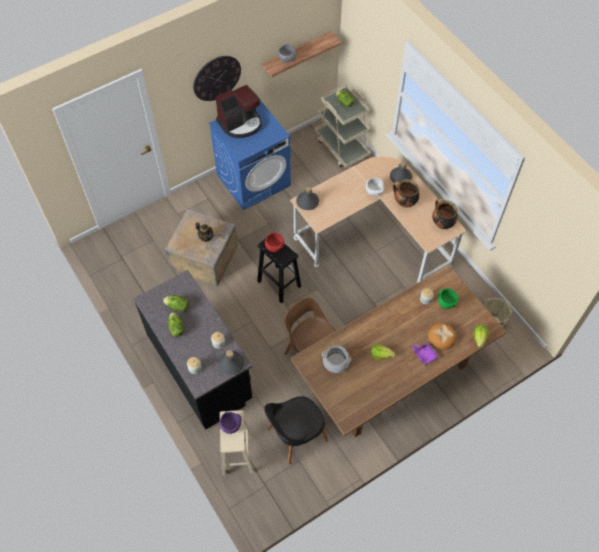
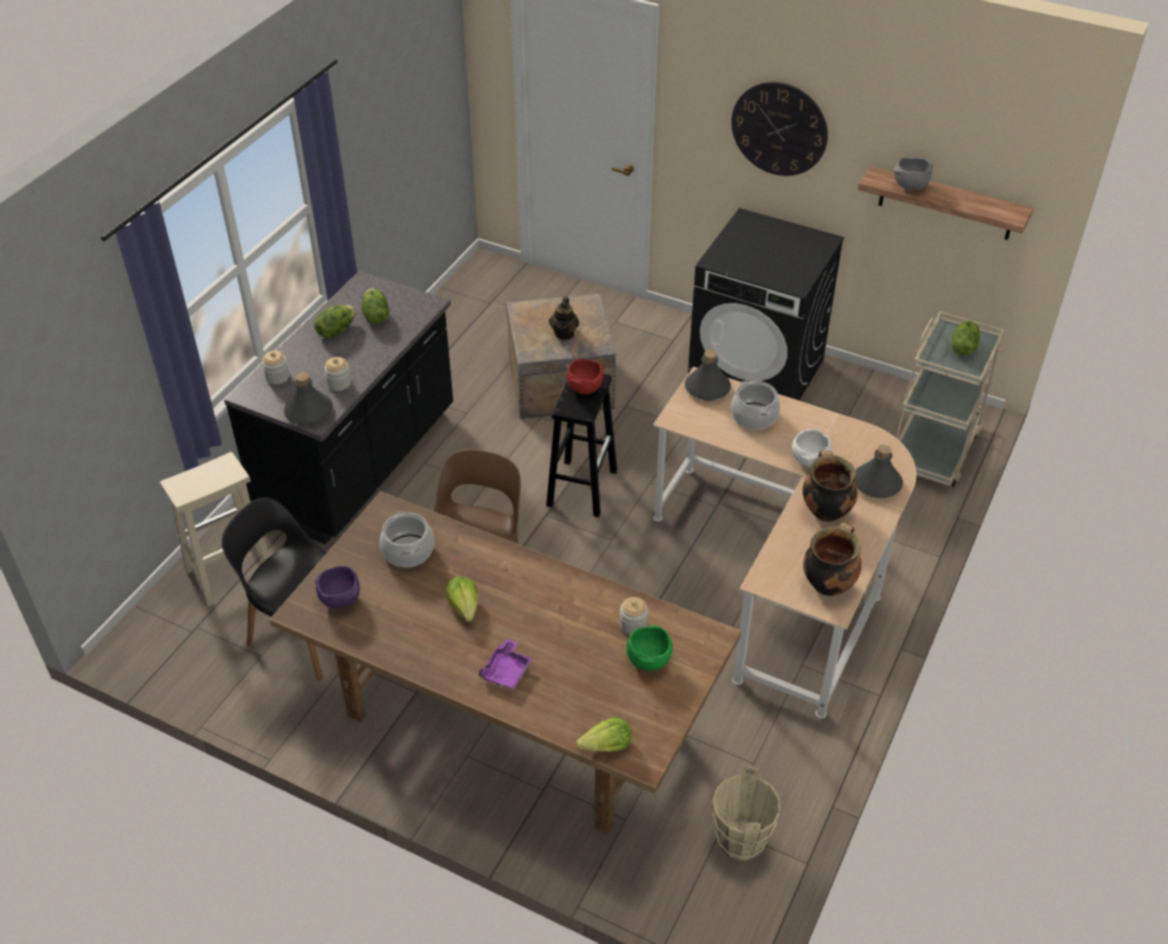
camera: 60 degrees right, 15 degrees down
blue washing machine [209,100,291,210] -> black washing machine [688,208,844,400]
coffee machine [215,85,262,138] -> none
purple bowl [220,412,242,434] -> purple bowl moved to [315,566,360,608]
bread [428,323,456,350] -> none
none -> cooking pot [731,380,780,430]

